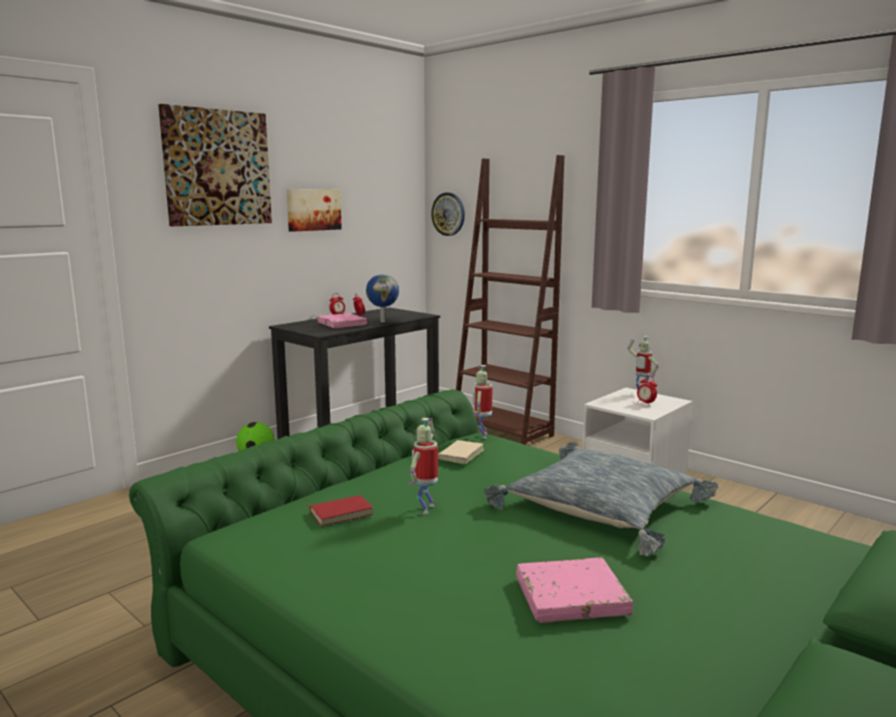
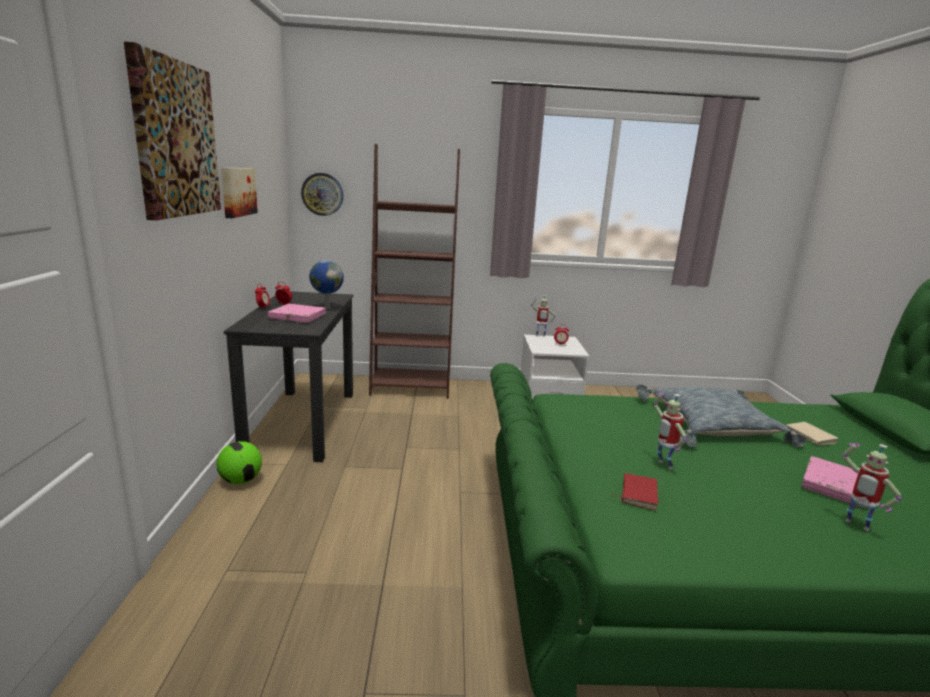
camera: 45 degrees left, 5 degrees up
beige book [438,440,484,464] -> beige book moved to [786,422,838,446]
toy robot [473,365,492,439] -> toy robot moved to [842,443,902,531]

